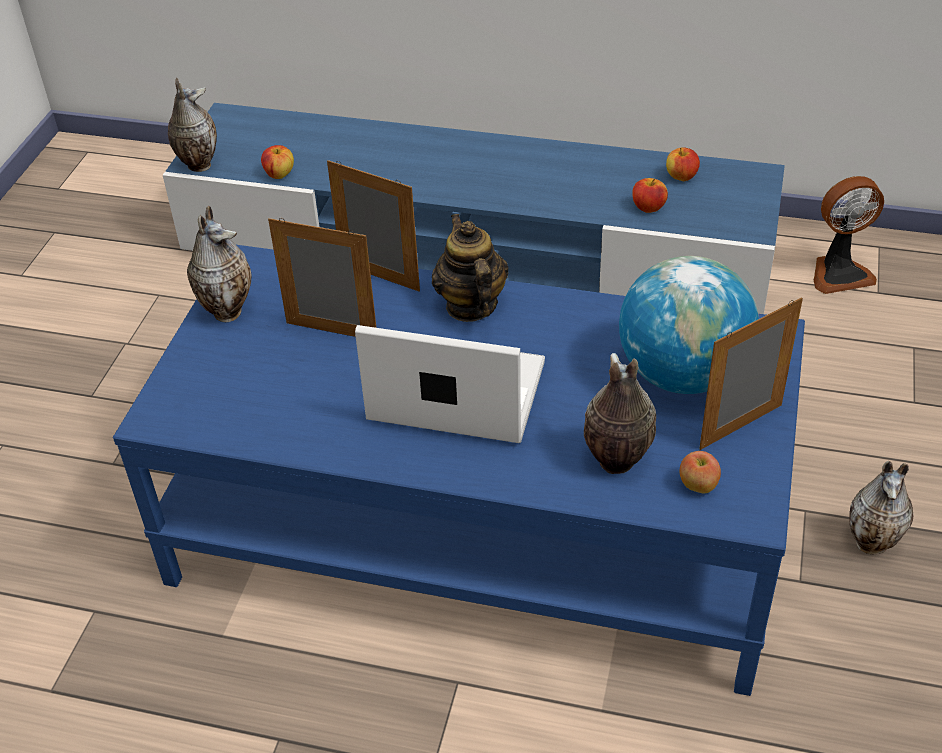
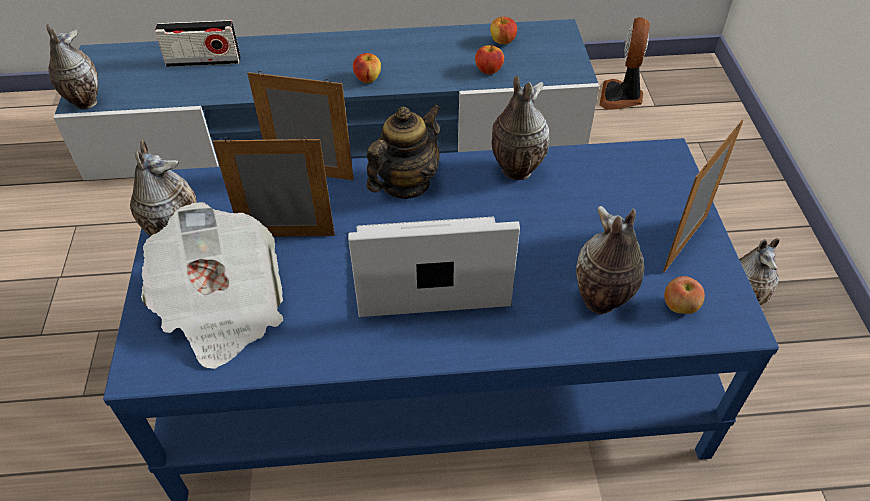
camera: 20 degrees left, 5 degrees up
apple [261,145,294,179] -> apple moved to [353,53,381,83]
teapot [432,214,508,322] -> teapot turned 75 degrees clockwise [367,104,441,199]
globe [619,256,759,394] -> none
fan [814,176,884,294] -> fan turned 135 degrees clockwise [600,17,650,110]
none -> newspaper [141,202,283,369]
none -> radio [155,20,241,67]
none -> vase [492,76,549,180]

